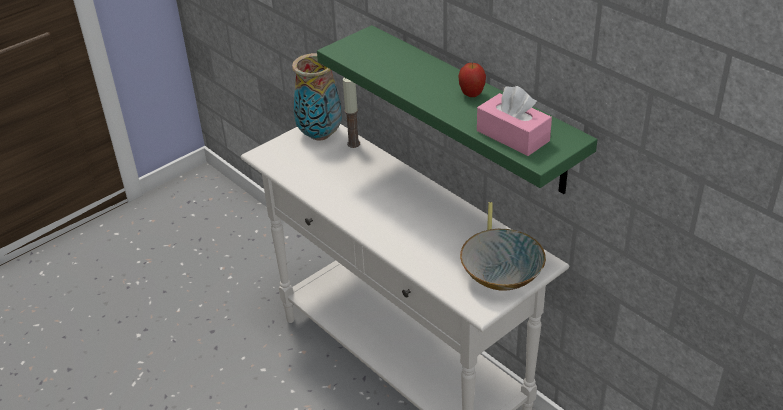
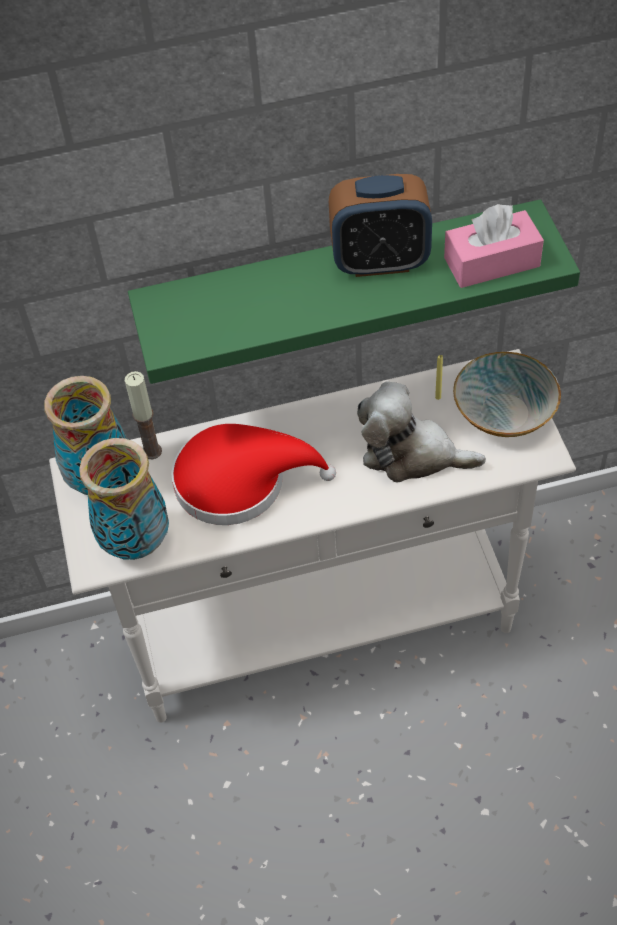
camera: 60 degrees left, 15 degrees up
apple [458,62,486,97] -> alarm clock [329,174,432,277]
none -> vase [79,438,169,560]
none -> red hat [171,424,336,525]
none -> plush toy [357,381,486,482]

